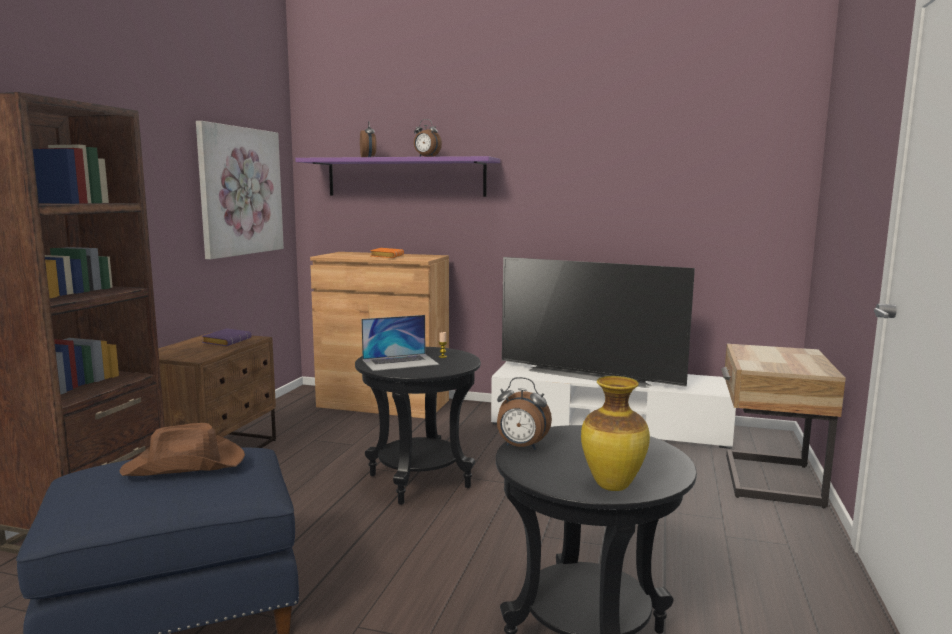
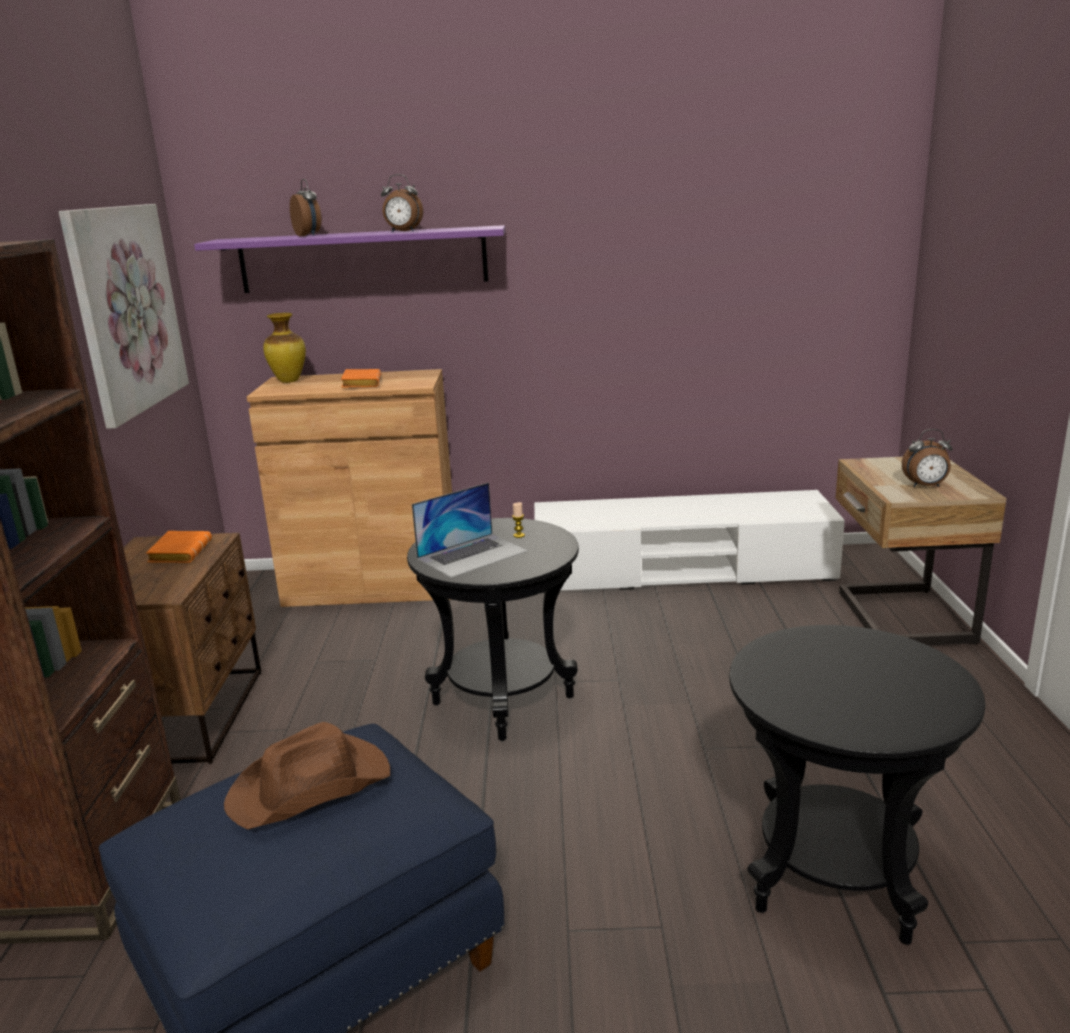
camera: 15 degrees left, 10 degrees up
purple book [202,328,251,346] -> orange book [146,531,212,563]
alarm clock [497,377,552,450] -> alarm clock moved to [902,429,952,487]
television [502,257,695,388] -> none
vase [581,376,650,491] -> vase moved to [263,313,306,383]

